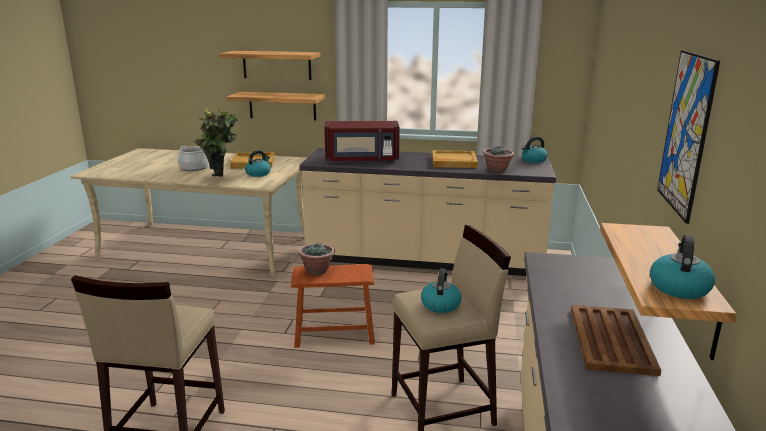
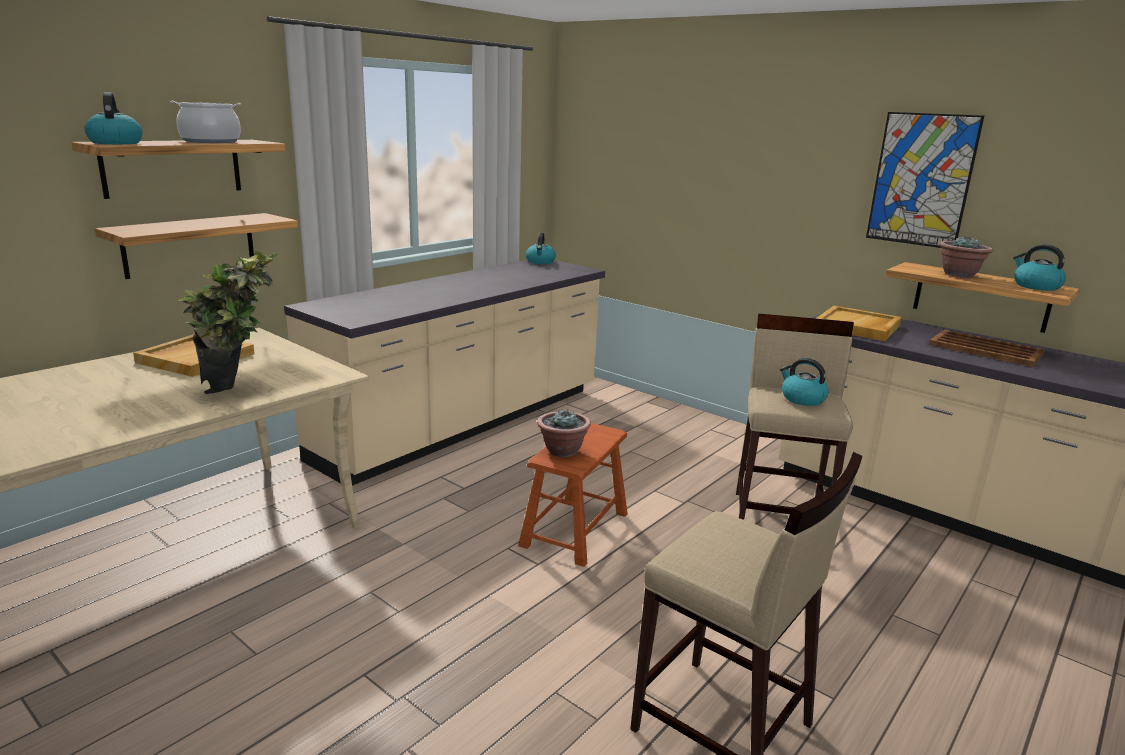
camera: 60 degrees left, 0 degrees up
cooking pot [177,146,209,171] -> cooking pot moved to [170,101,241,143]
kettle [245,150,271,177] -> kettle moved to [84,92,143,144]
red microwave [324,121,400,163] -> none
beige tray [432,150,478,168] -> beige tray moved to [815,306,902,341]
potted plant [483,145,514,173] -> potted plant moved to [939,236,993,278]

